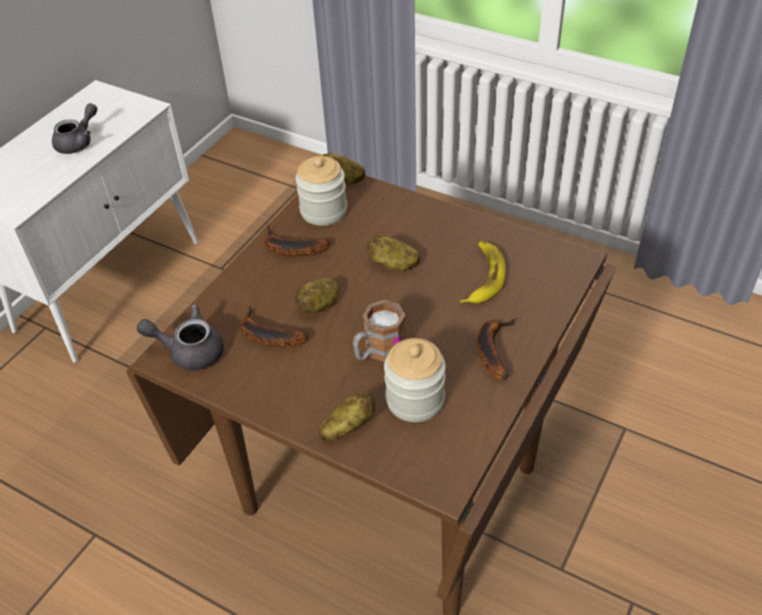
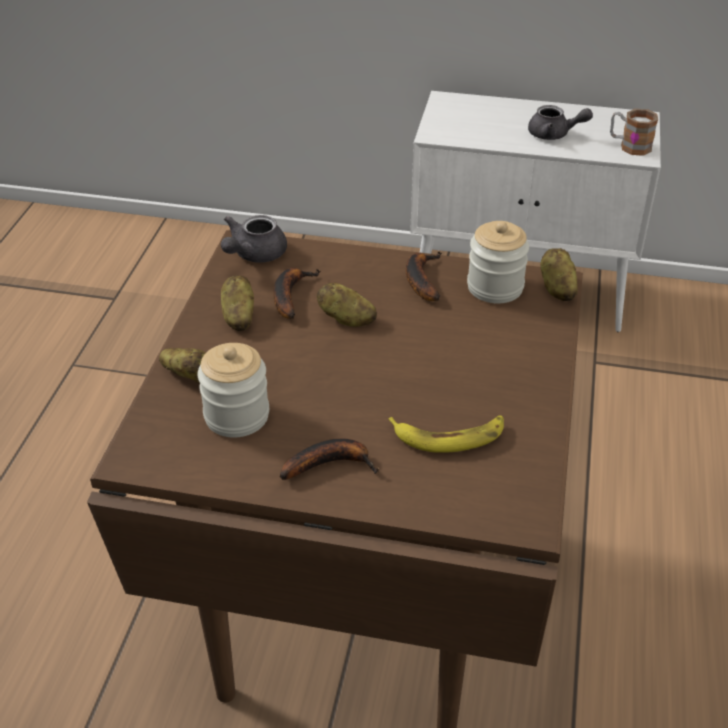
camera: 70 degrees right, 5 degrees down
grey teapot [137,304,224,371] -> grey teapot turned 135 degrees counterclockwise [221,215,287,263]
mug [353,300,406,362] -> mug moved to [610,109,658,156]
potato [367,235,420,271] -> potato moved to [221,276,254,331]

